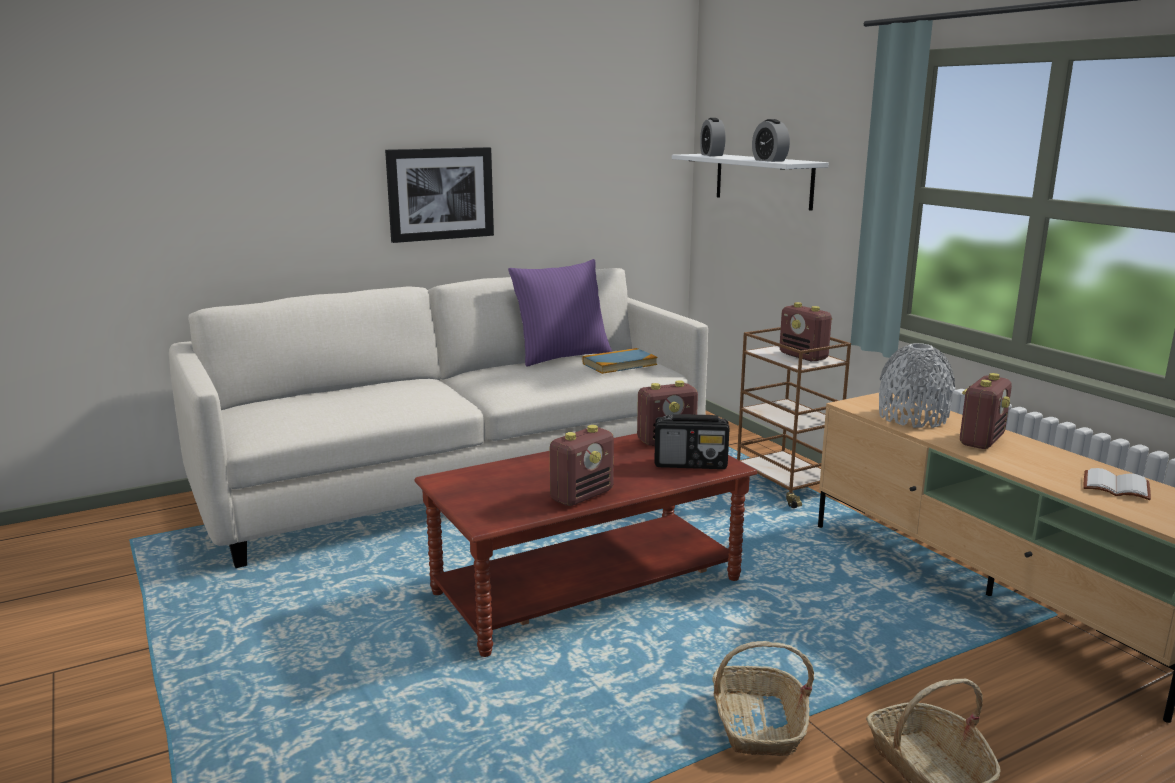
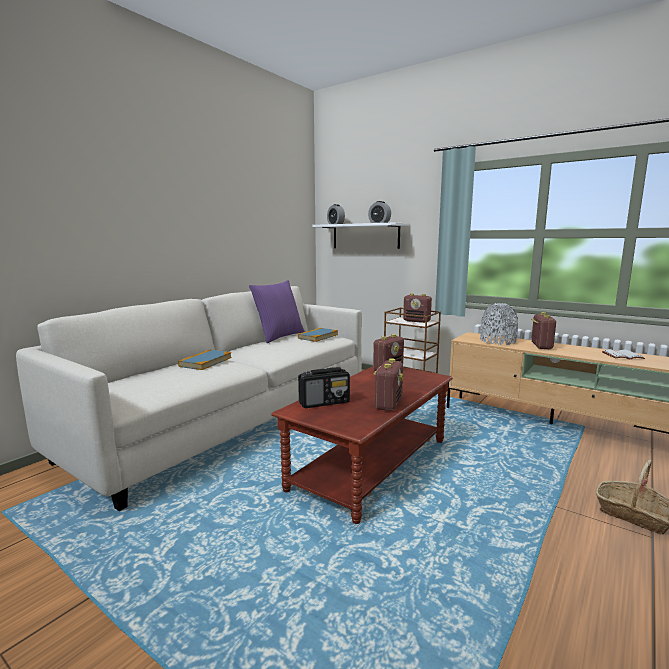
camera: 25 degrees left, 5 degrees down
picture [385,147,494,243] -> none
radio [654,414,729,469] -> radio moved to [298,367,350,408]
basket [712,641,814,756] -> none
none -> book [178,350,232,370]

